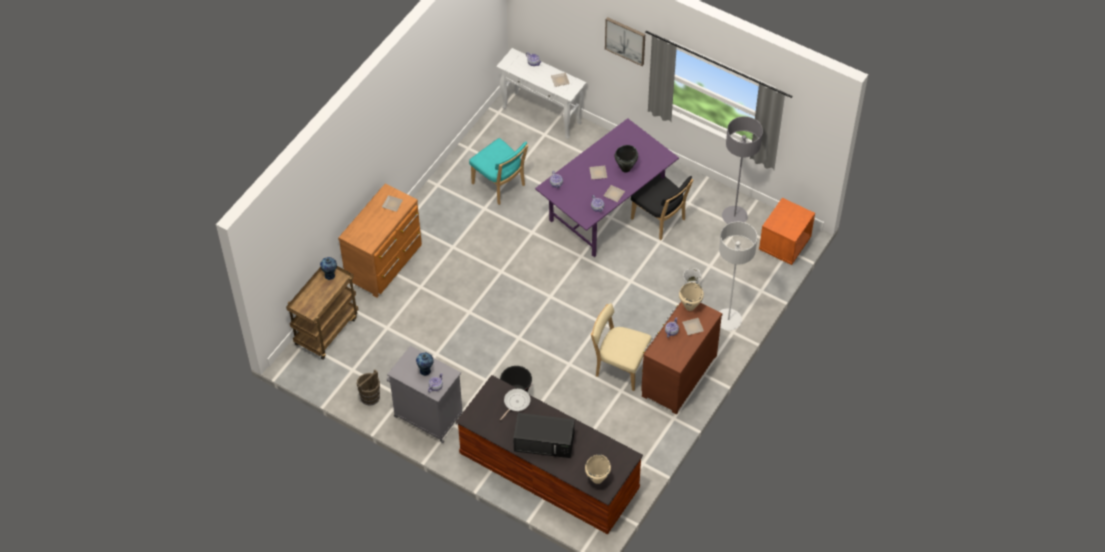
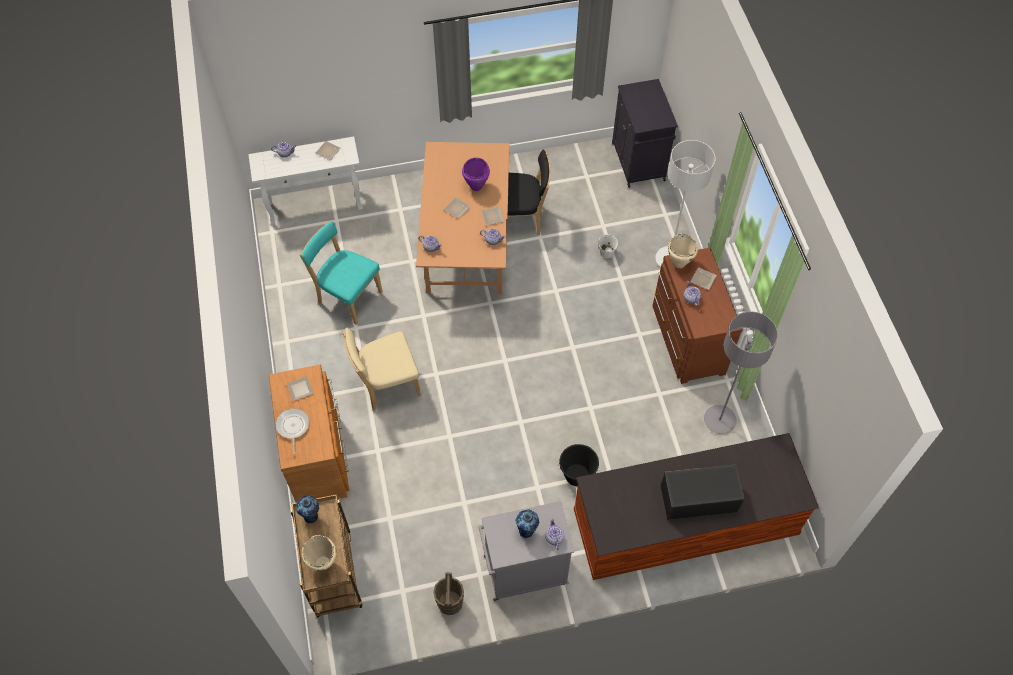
camera: 45 degrees left, 5 degrees up
turquoise chair [469,138,528,205] -> turquoise chair turned 150 degrees counterclockwise [300,221,383,325]
frying pan [500,389,531,420] -> frying pan moved to [276,408,309,456]
black microwave [513,413,575,458] -> black microwave turned 150 degrees counterclockwise [660,464,745,520]
purple dining table [535,118,679,257] -> brown dining table [416,142,510,295]
beige cooking pot [585,454,611,484] -> beige cooking pot moved to [302,535,336,571]
beige chair [591,303,652,391] -> beige chair moved to [342,328,421,410]
picture [605,17,645,66] -> none
black cooking pot [615,145,638,172] -> purple cooking pot [462,158,490,191]
grey floor lamp [722,116,763,224] -> grey floor lamp moved to [704,311,778,434]
orange nightstand [759,198,815,265] -> black cabinet [612,79,678,188]

